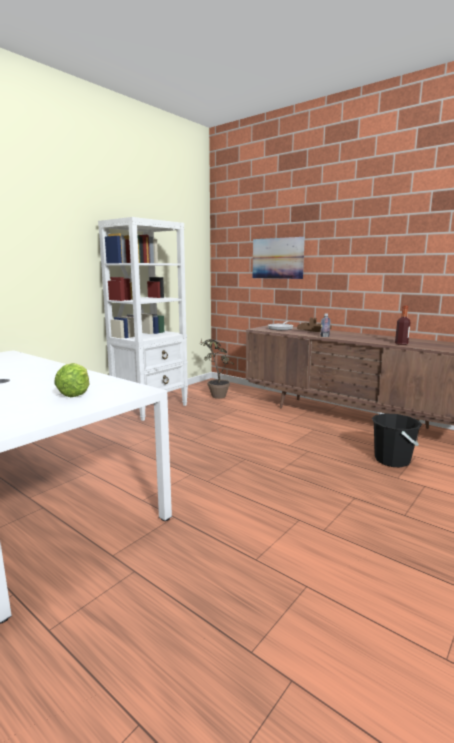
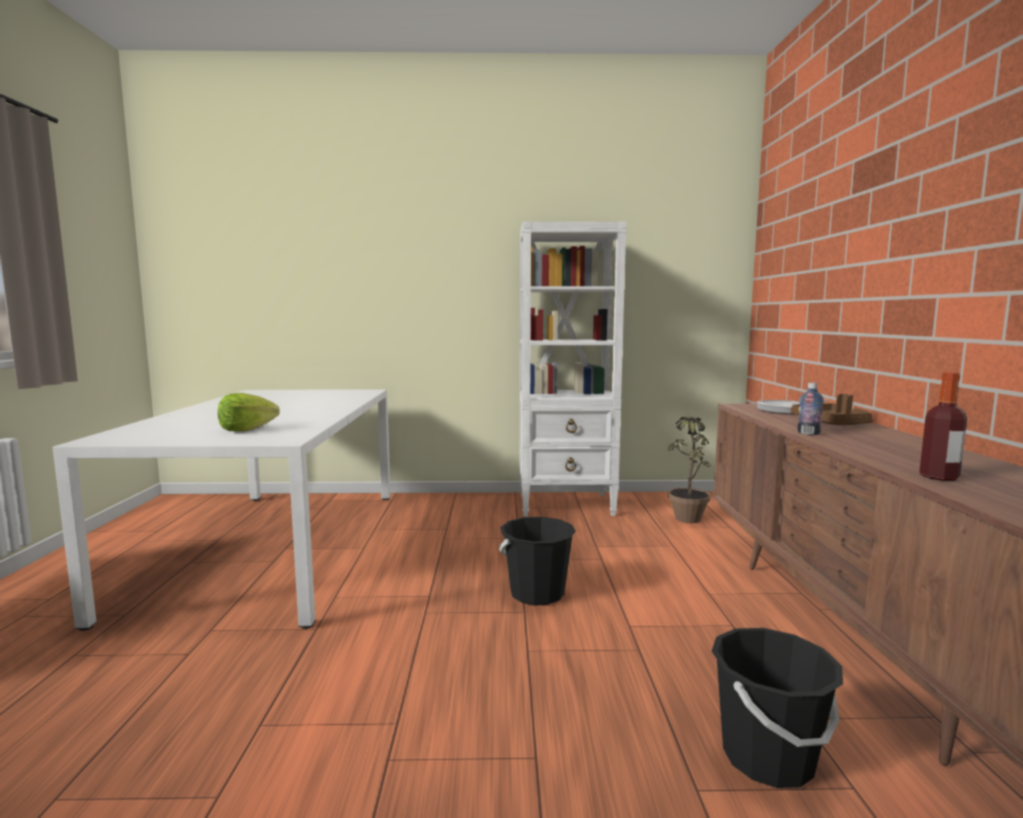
camera: 50 degrees right, 5 degrees down
picture [253,237,305,279] -> none
none -> black bucket [499,517,576,606]

